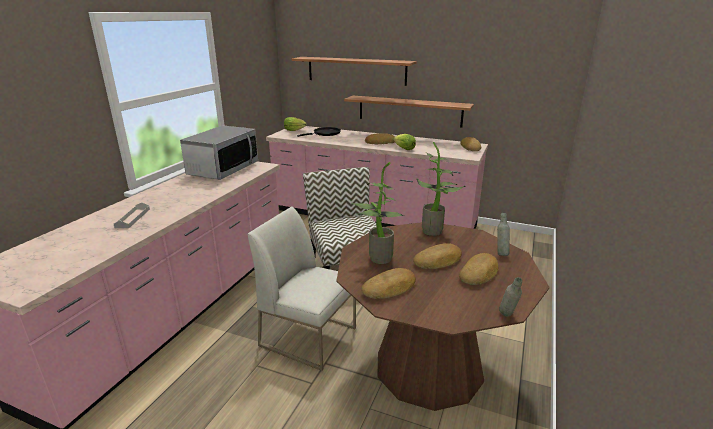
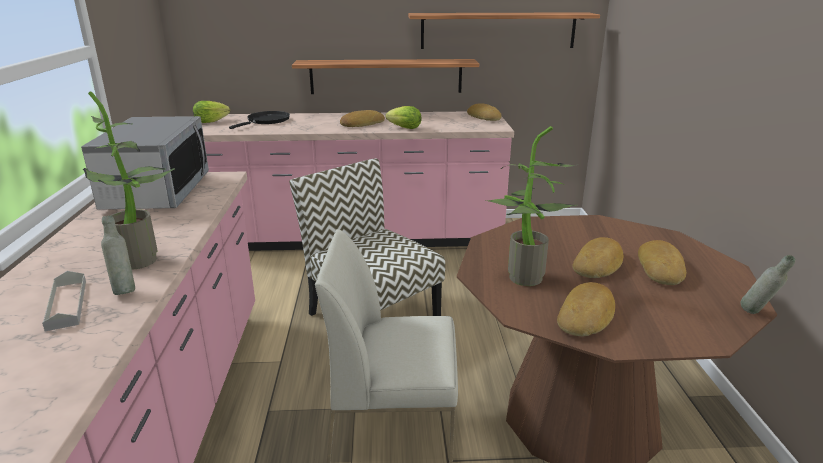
camera: 25 degrees left, 0 degrees up
shelf [292,57,417,86] -> shelf moved to [408,12,600,49]
potted plant [416,142,465,236] -> potted plant moved to [83,91,175,270]
grey bottle [497,213,510,256] -> grey bottle moved to [101,215,135,295]

